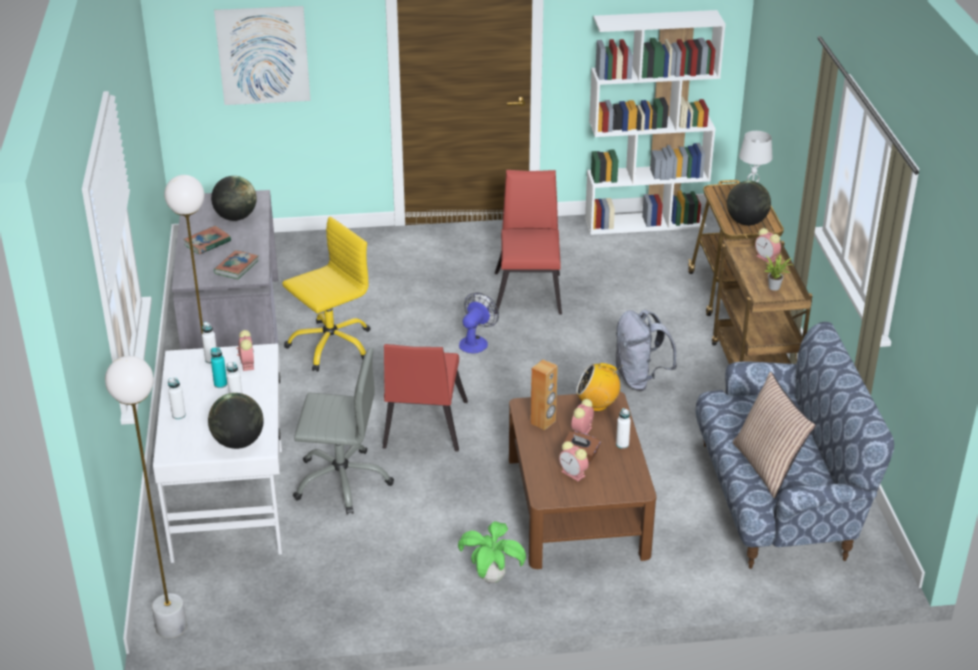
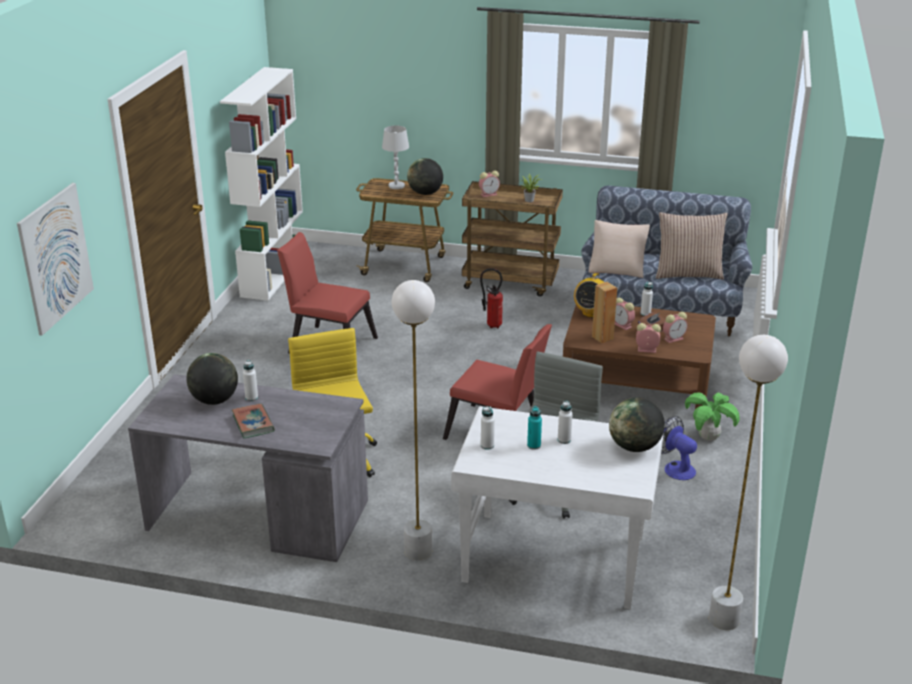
camera: 70 degrees left, 5 degrees down
white bottle [168,378,186,419] -> white bottle moved to [243,360,258,401]
book [214,250,259,279] -> none
alarm clock [236,330,254,371] -> alarm clock moved to [636,323,661,353]
fan [459,292,499,353] -> fan moved to [661,416,697,480]
grey backpack [615,310,677,391] -> fire extinguisher [480,268,503,328]
none -> beige pillow [589,220,650,278]

